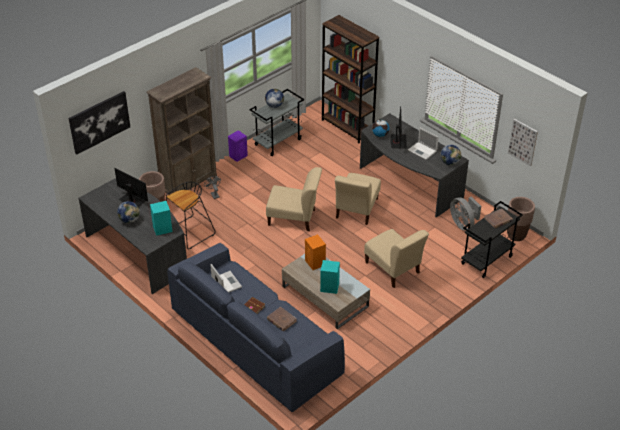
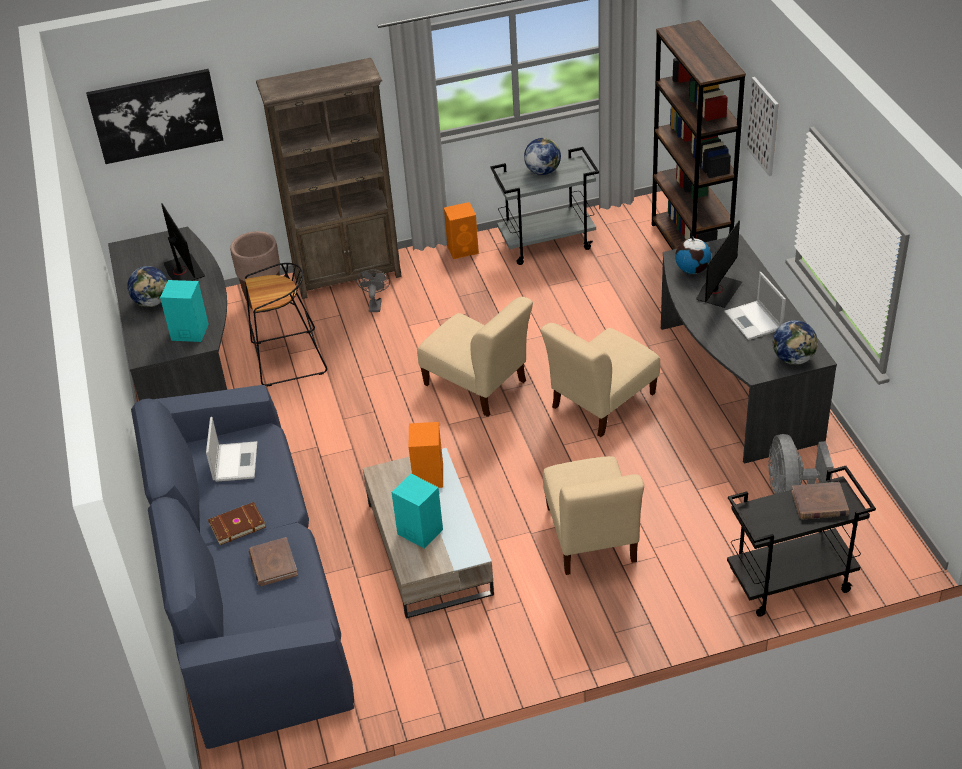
camera: 30 degrees right, 0 degrees up
purple speaker [228,130,248,162] -> orange speaker [444,202,479,259]
brown planter [507,197,535,241] -> none
picture [508,119,538,166] -> picture moved to [746,77,779,176]

